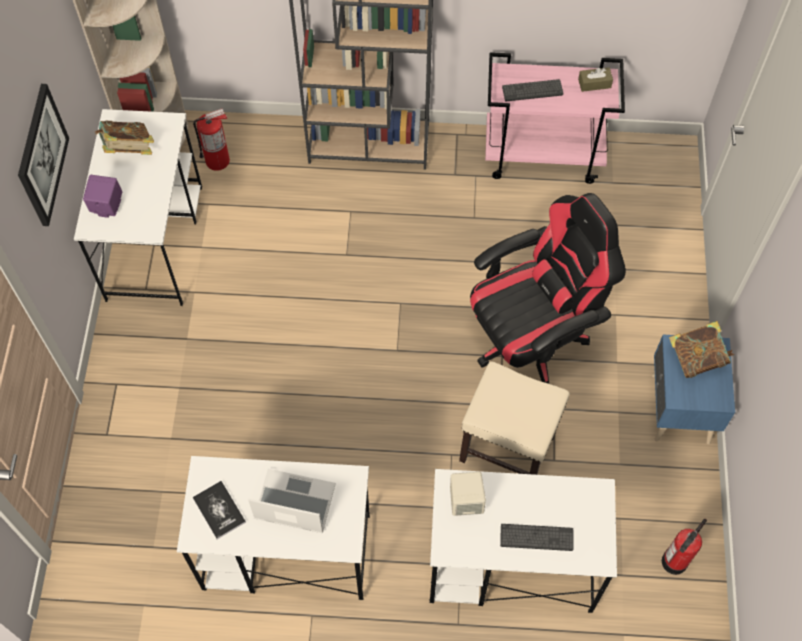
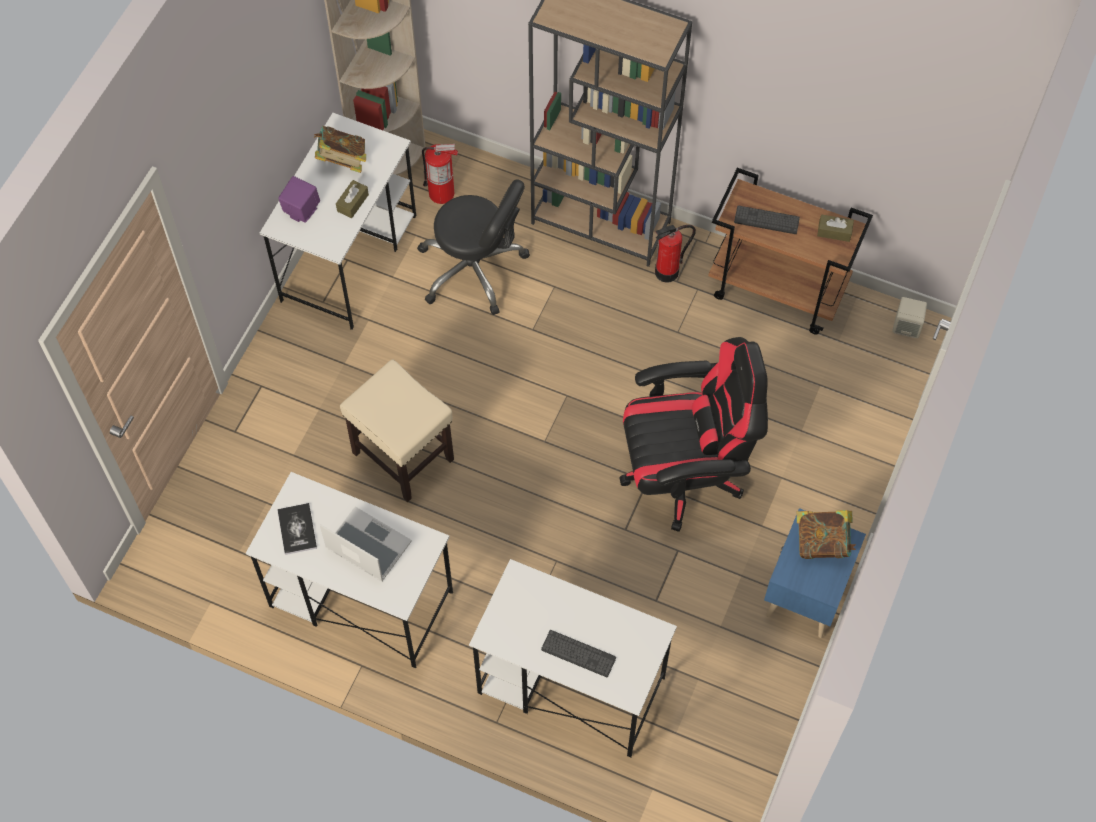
camera: 20 degrees right, 0 degrees up
picture [18,84,69,226] -> none
beige speaker [450,472,486,516] -> beige speaker moved to [892,297,927,338]
beige stool [459,361,570,475] -> beige stool moved to [340,359,454,502]
pink cart [485,52,625,184] -> brown cart [708,168,873,335]
fire extinguisher [662,519,707,575] -> fire extinguisher moved to [655,225,696,283]
none -> brown tissue box [336,180,369,218]
none -> black office chair [417,179,530,315]

